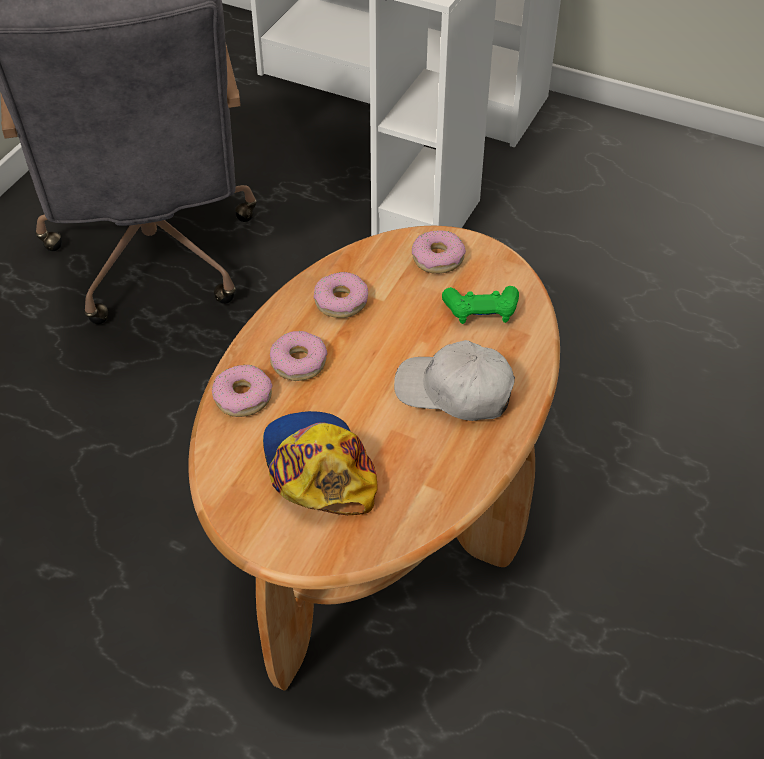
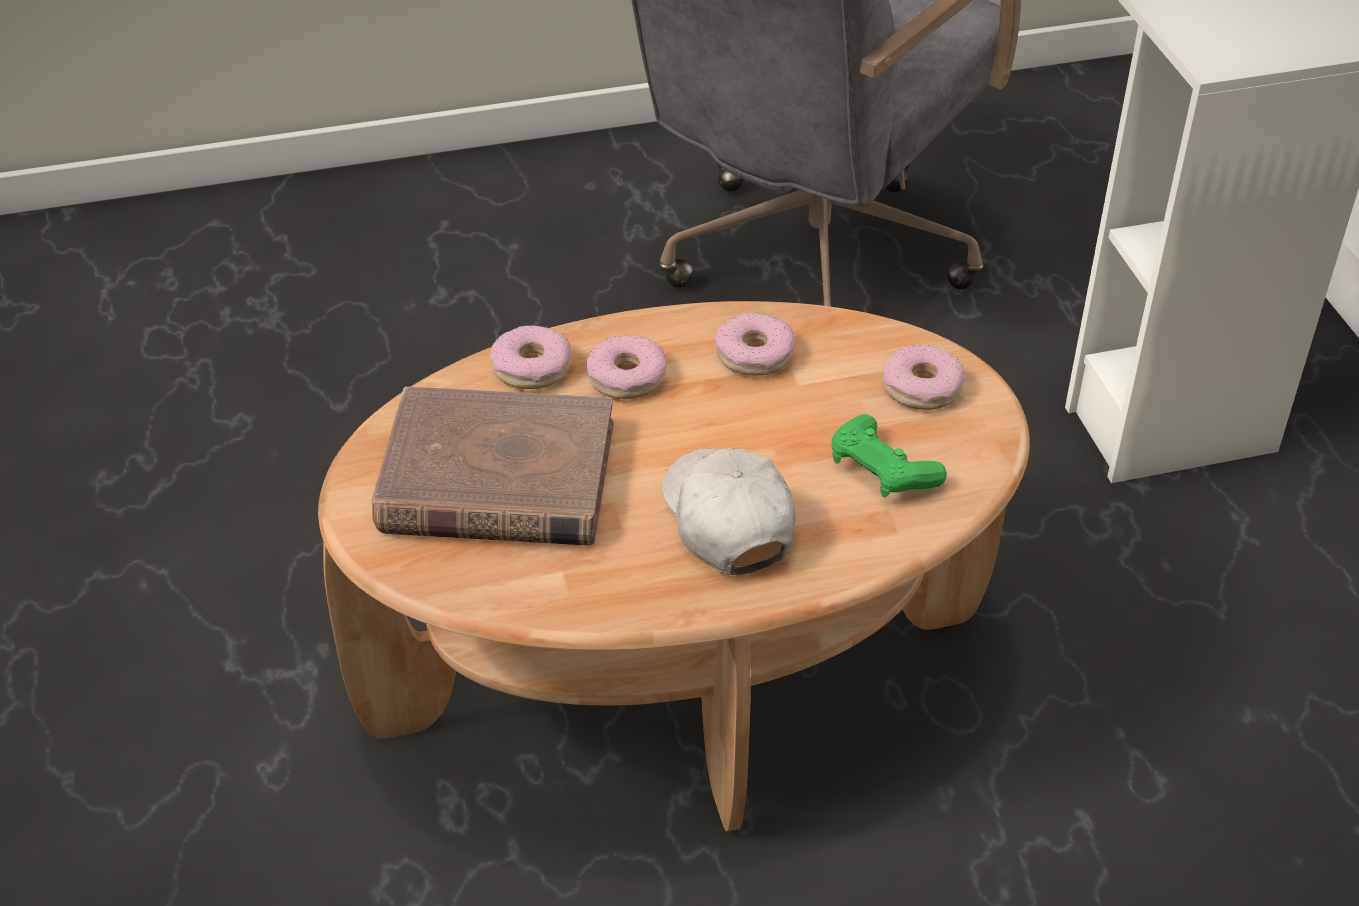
camera: 50 degrees right, 5 degrees down
cap [263,411,378,515] -> brown book [372,387,613,546]

